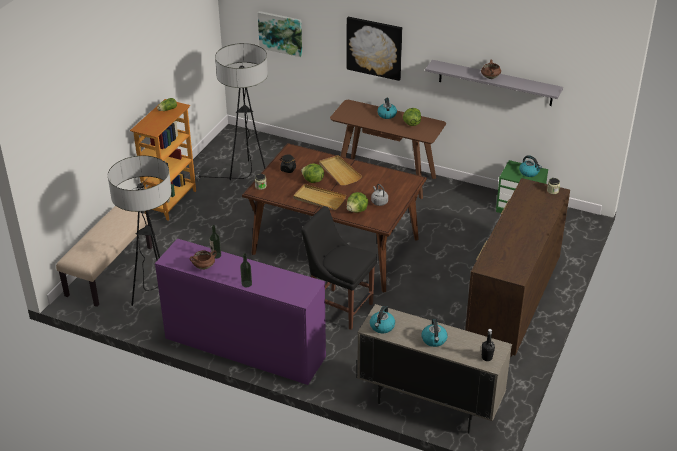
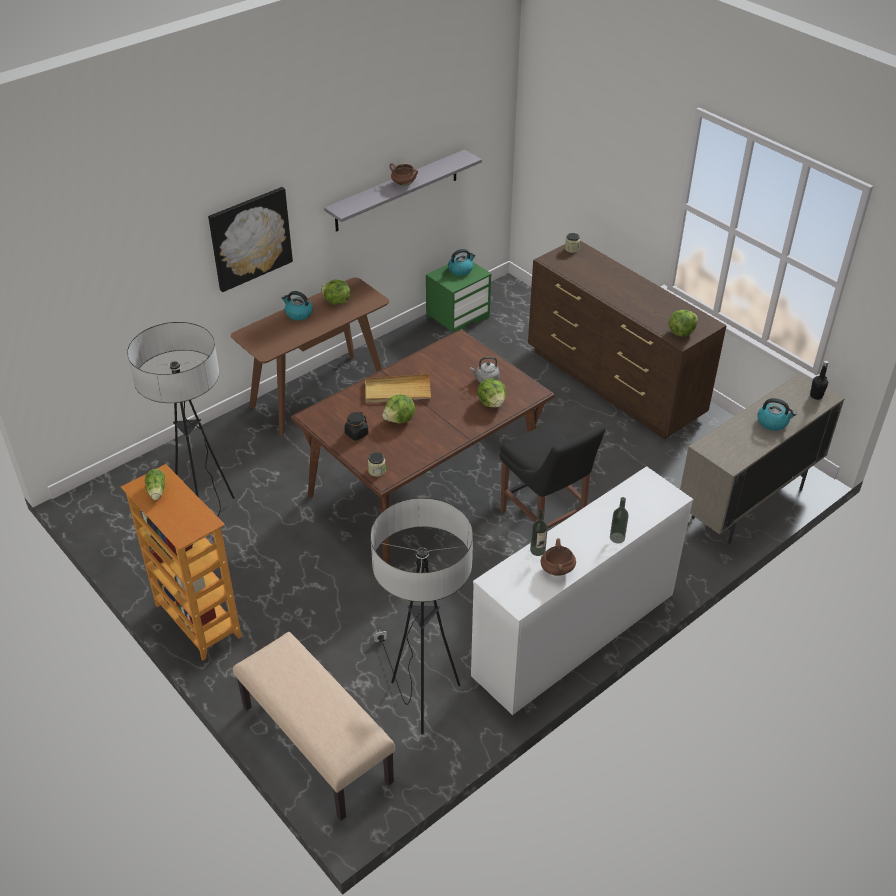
camera: 65 degrees left, 5 degrees up
purple dresser [155,238,326,385] -> white dresser [471,466,693,715]
picture [258,11,302,57] -> none
beige tray [293,184,346,210] -> none
black chair [301,206,377,330] -> black chair turned 90 degrees counterclockwise [500,422,606,528]
kettle [370,306,395,333] -> none
none -> lettuce [669,310,698,337]

